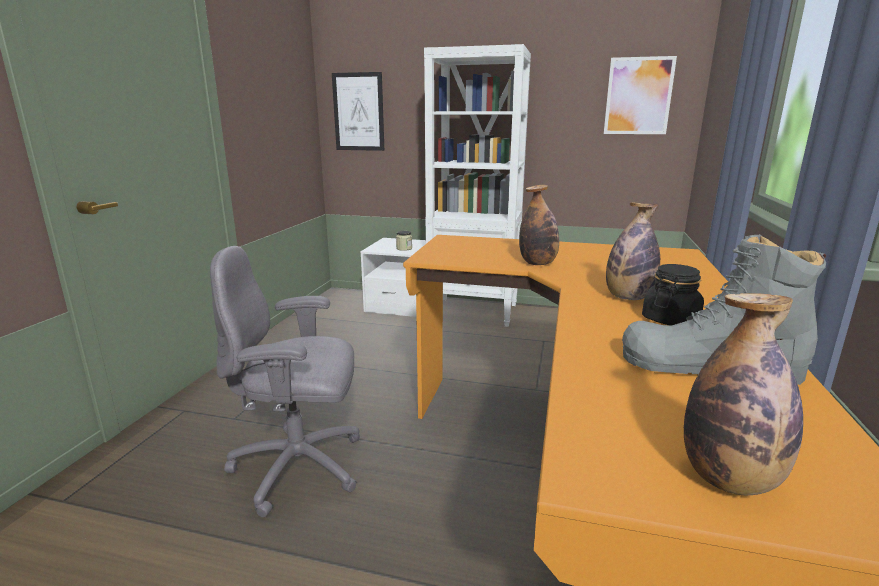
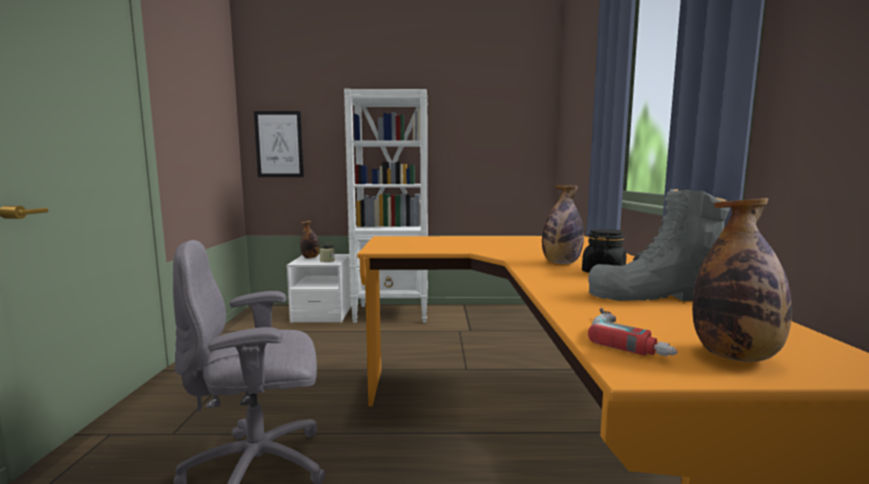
camera: 15 degrees left, 10 degrees down
bottle [519,185,559,265] -> bottle moved to [300,221,320,258]
picture [604,56,677,134] -> none
none -> power drill [588,308,678,356]

